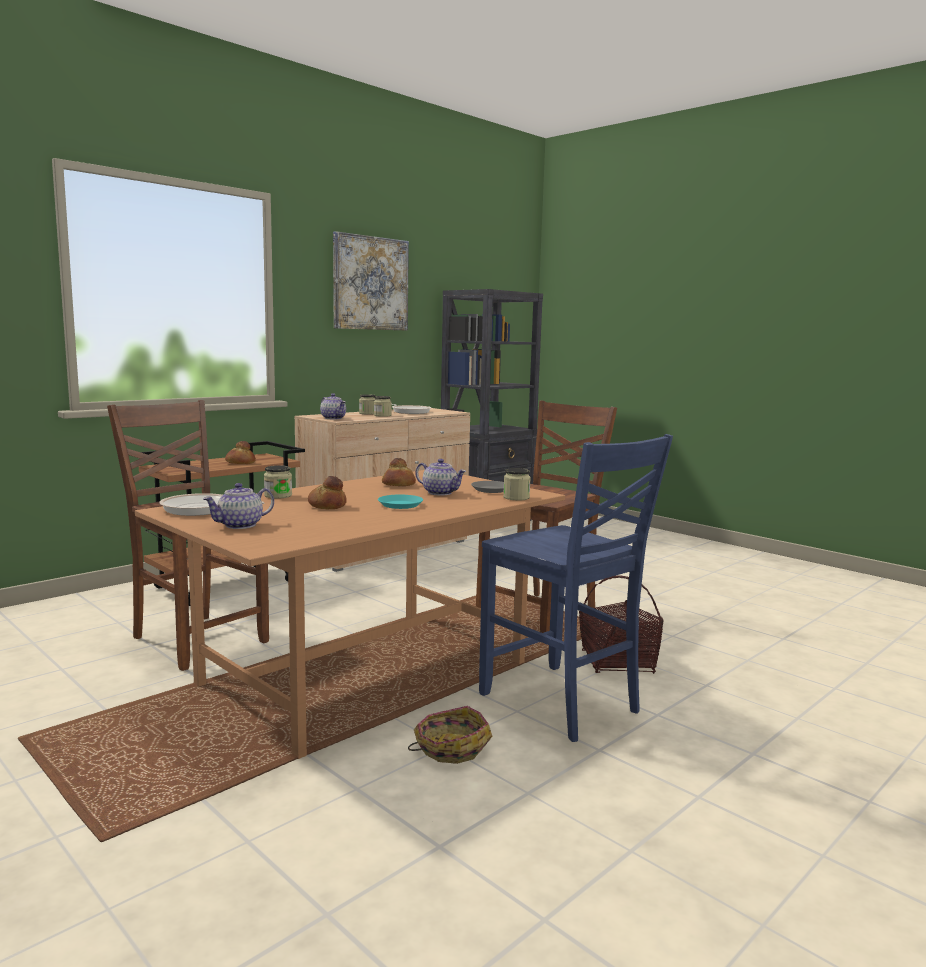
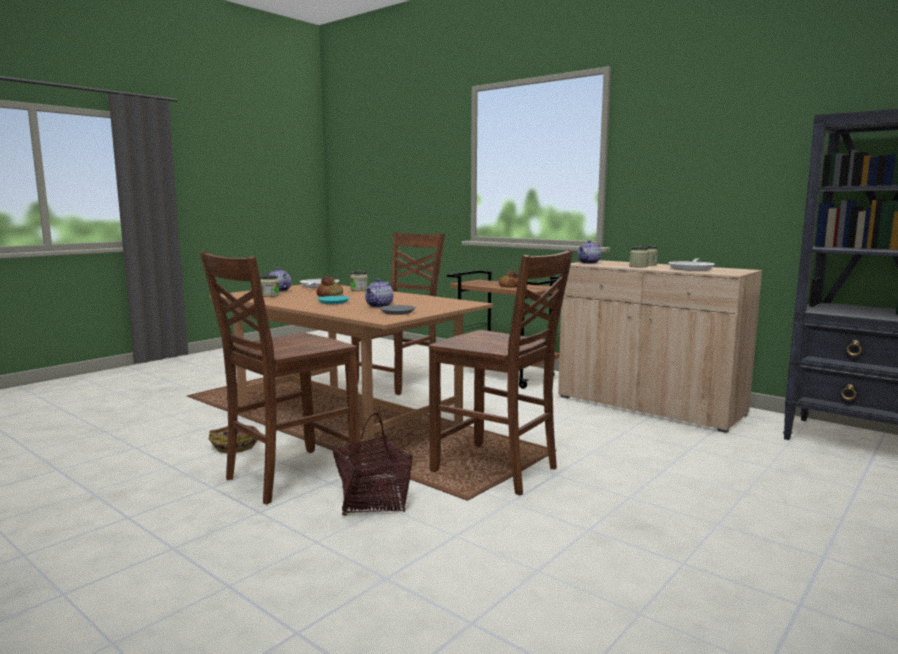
camera: 85 degrees right, 0 degrees up
picture [333,231,409,330] -> none
bread [382,458,416,486] -> none
blue chair [479,434,673,742] -> brown chair [200,251,361,504]
jar [503,468,531,500] -> jar moved to [260,275,279,297]

